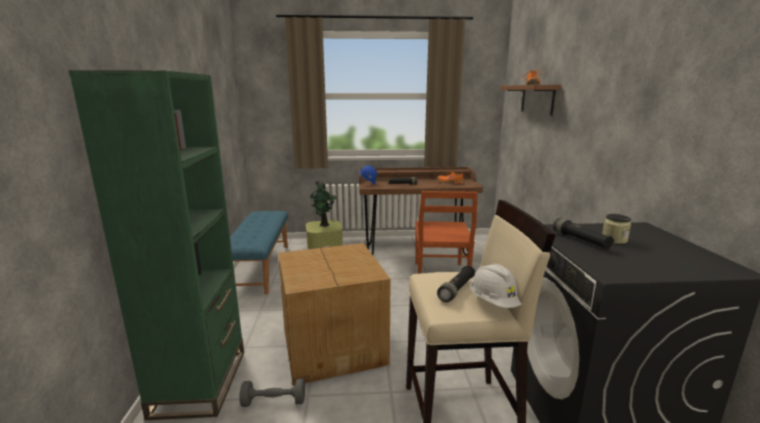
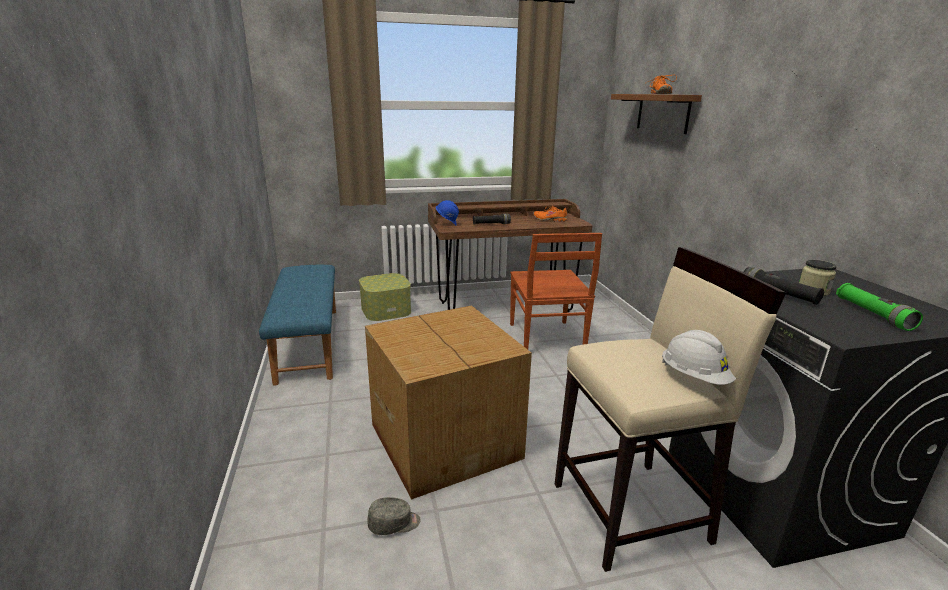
camera: 10 degrees left, 5 degrees up
green bookcase [68,70,244,420] -> none
grey dumbbell [239,379,305,407] -> grey cap [368,497,421,535]
potted plant [310,181,337,227] -> none
black flashlight [437,266,475,302] -> none
none -> green flashlight [836,283,923,331]

